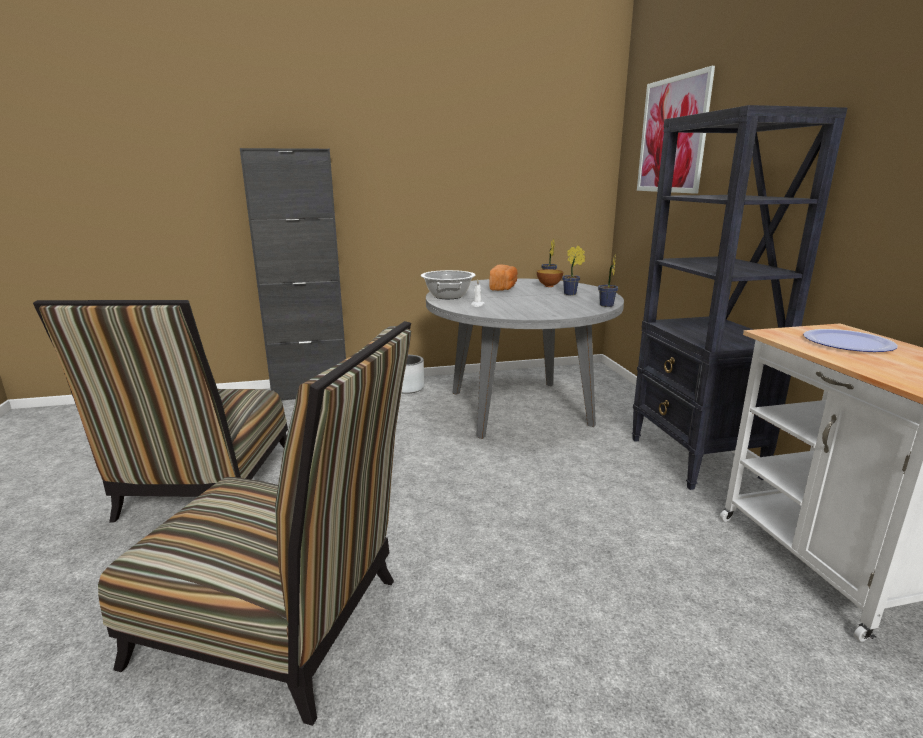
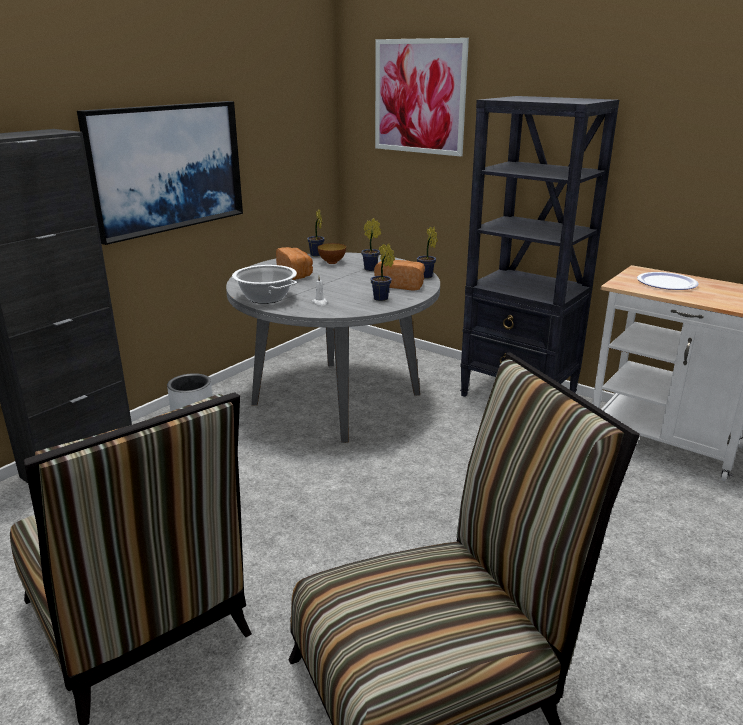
camera: 40 degrees left, 5 degrees up
none -> picture [77,101,243,245]
none -> potted plant [370,244,395,301]
none -> bread [374,260,425,291]

